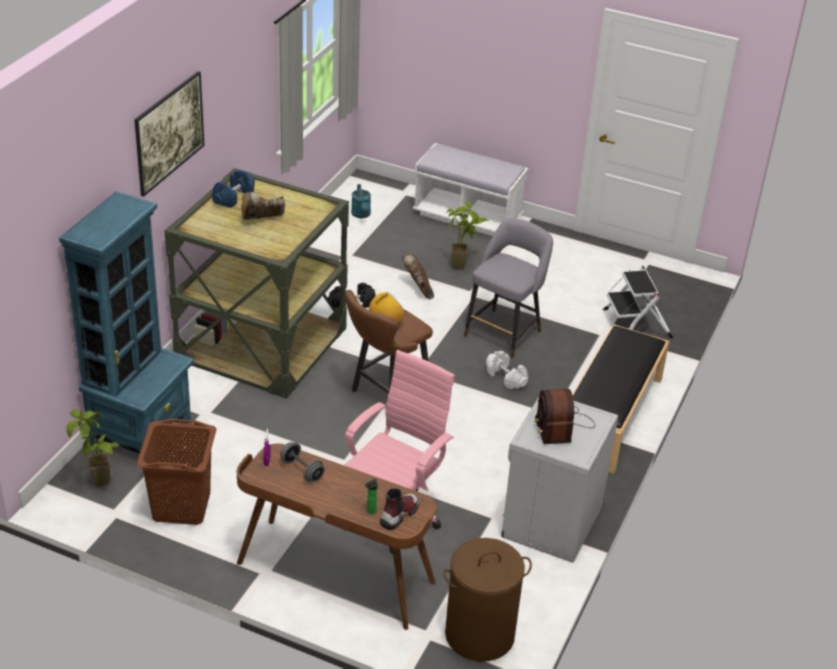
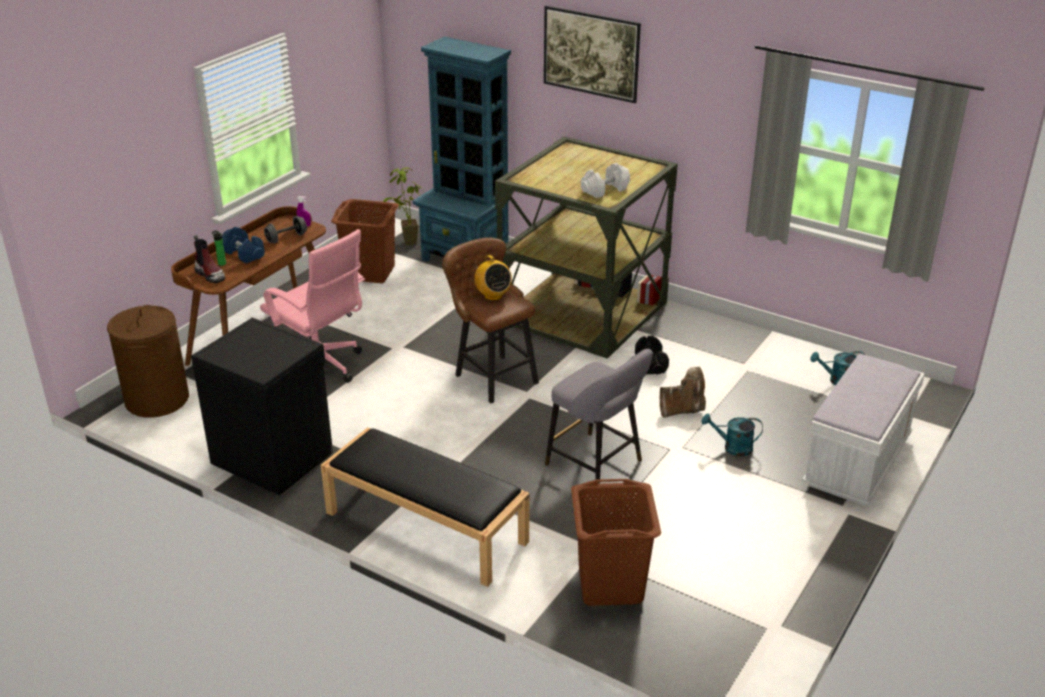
camera: 100 degrees right, 5 degrees down
blue dumbbell [212,170,255,208] -> blue dumbbell moved to [222,227,265,263]
brown boot [241,192,285,220] -> none
potted plant [447,201,488,270] -> turquoise watering can [702,414,763,456]
white dumbbell [486,351,528,389] -> white dumbbell moved to [581,163,630,198]
white washing machine [501,397,618,563] -> black washing machine [191,318,333,495]
radio [535,389,595,444] -> none
step ladder [603,266,674,339] -> brown laundry basket [571,479,661,606]

